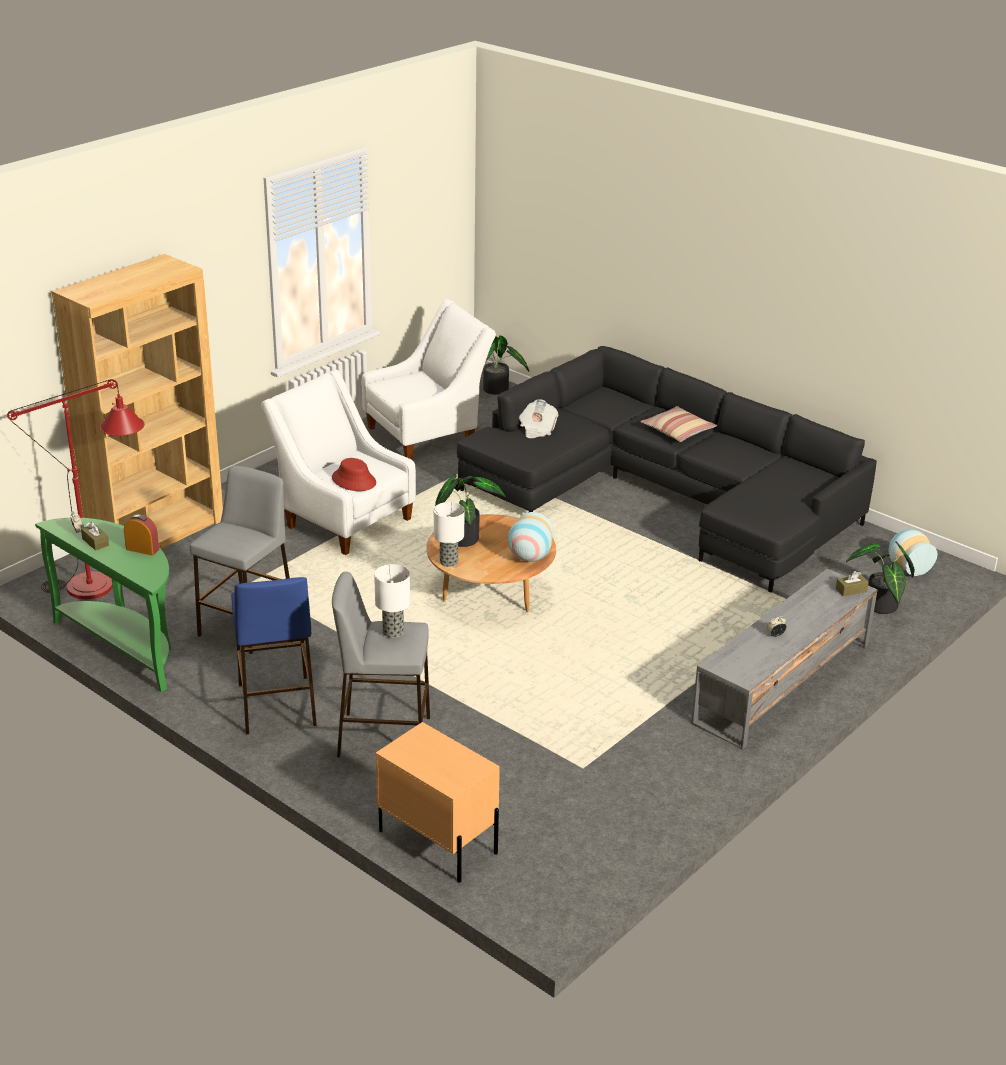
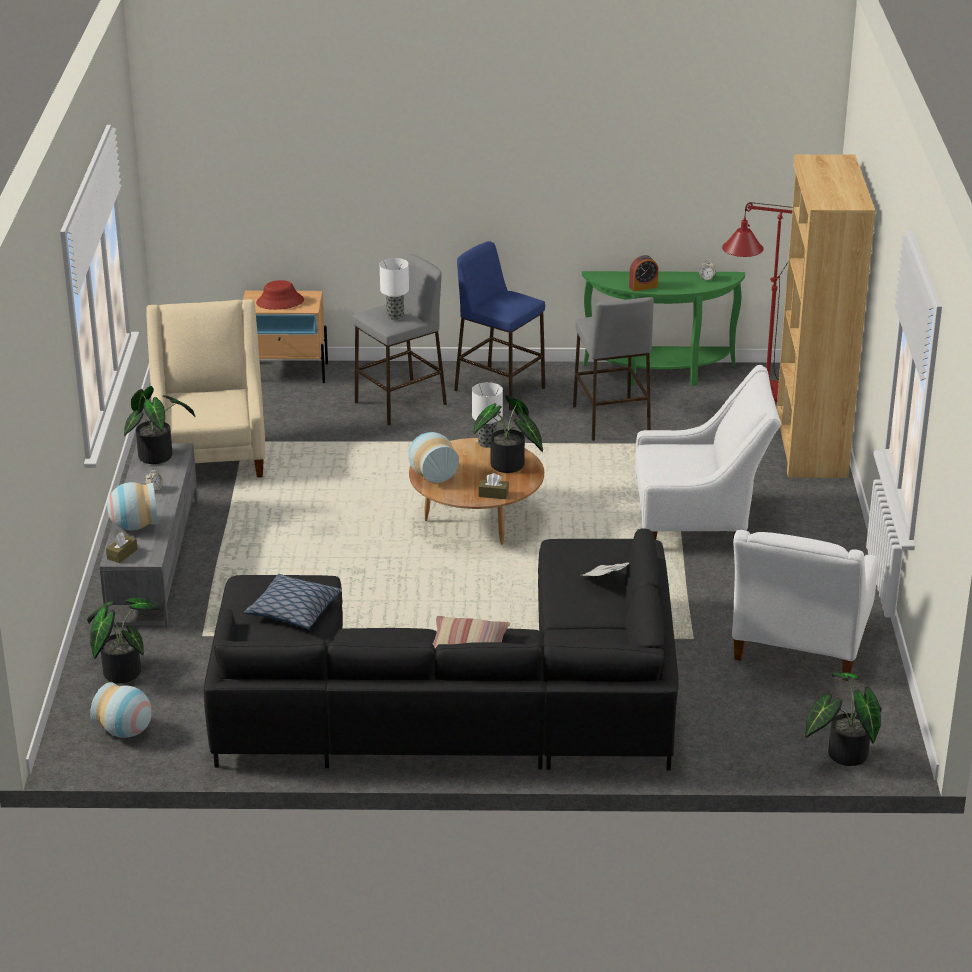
camera: 140 degrees right, 0 degrees up
brown tissue box [81,522,109,550] -> brown tissue box moved to [478,473,509,499]
red hat [332,458,376,491] -> red hat moved to [256,280,304,310]
none -> vase [107,482,158,530]
none -> potted plant [124,386,195,464]
none -> beige armchair [146,299,265,478]
none -> pillow [244,574,342,629]

